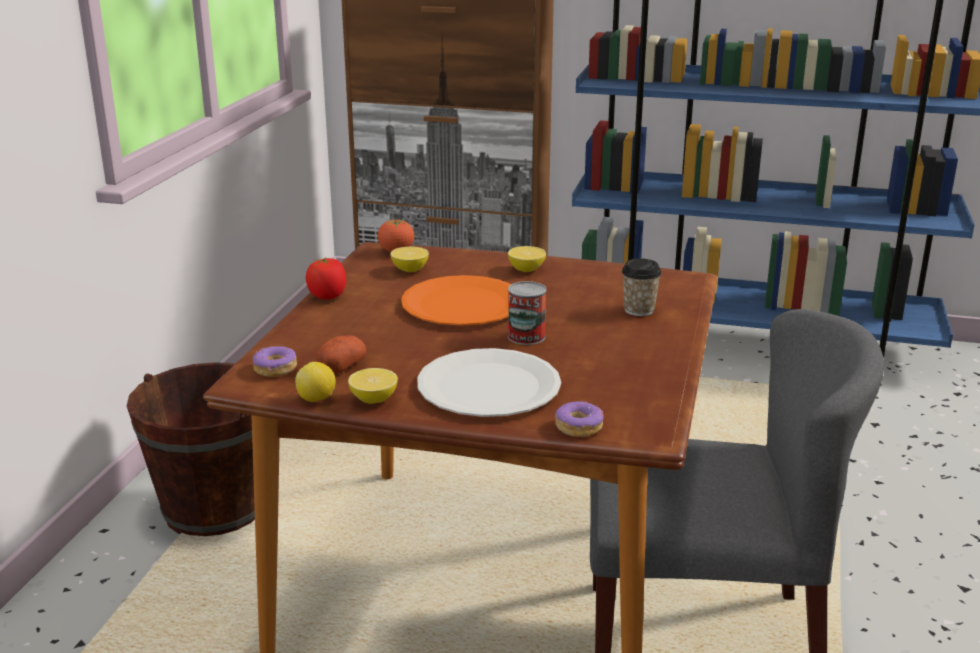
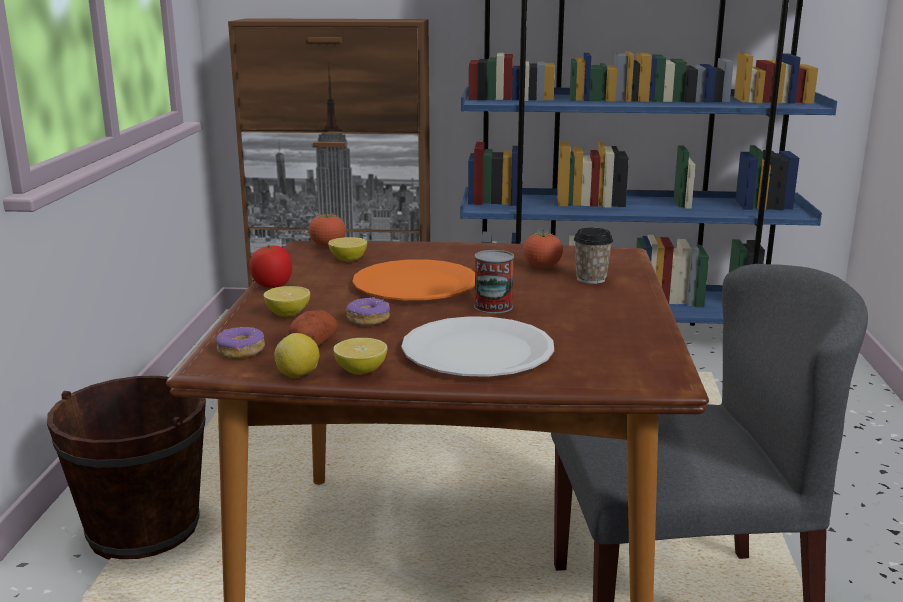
camera: 10 degrees left, 5 degrees down
lemon [508,246,546,272] -> lemon moved to [264,286,310,317]
donut [555,401,604,437] -> donut moved to [346,297,390,326]
none -> tomato [523,230,563,268]

